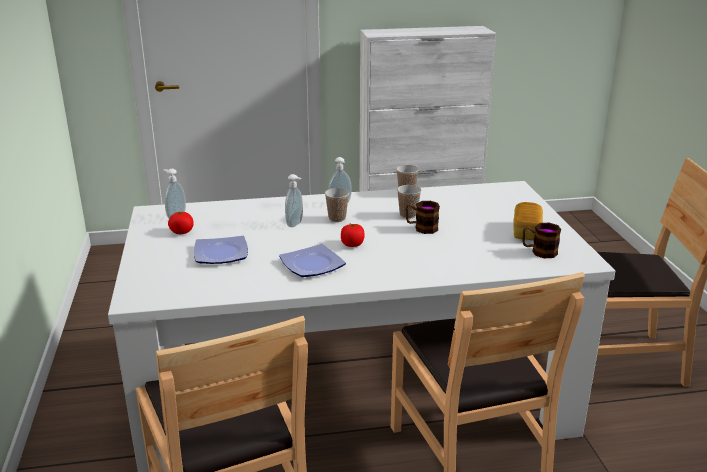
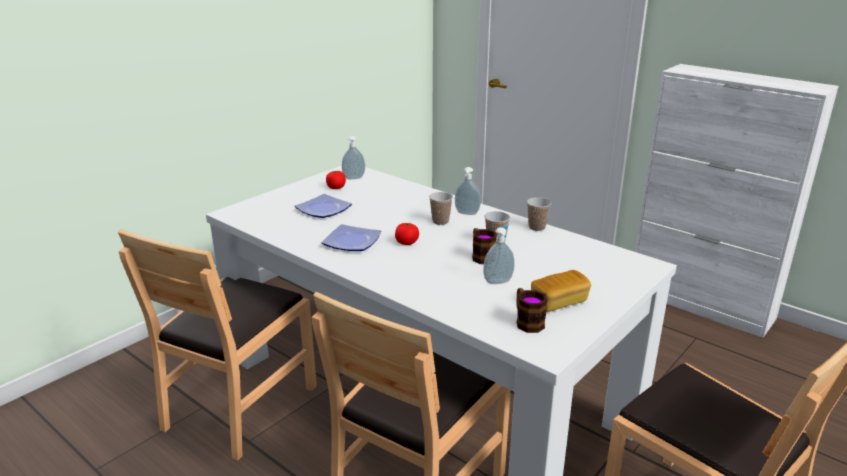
camera: 50 degrees right, 0 degrees up
soap dispenser [285,174,303,227] -> soap dispenser moved to [483,227,515,284]

